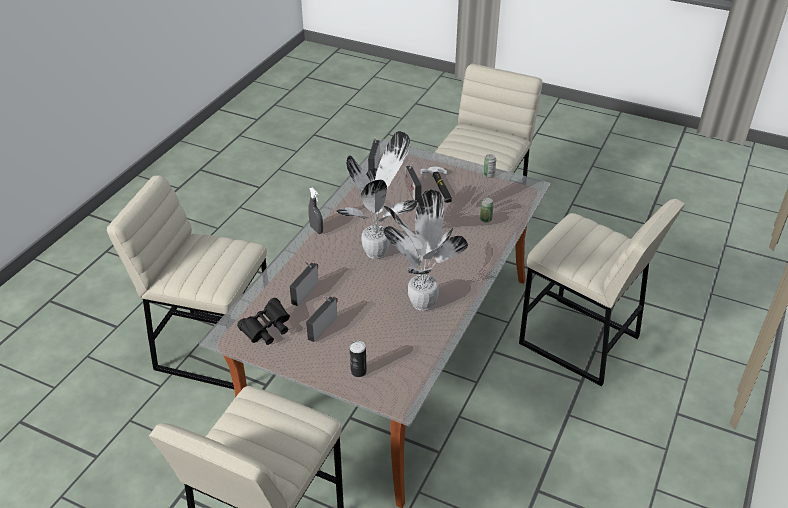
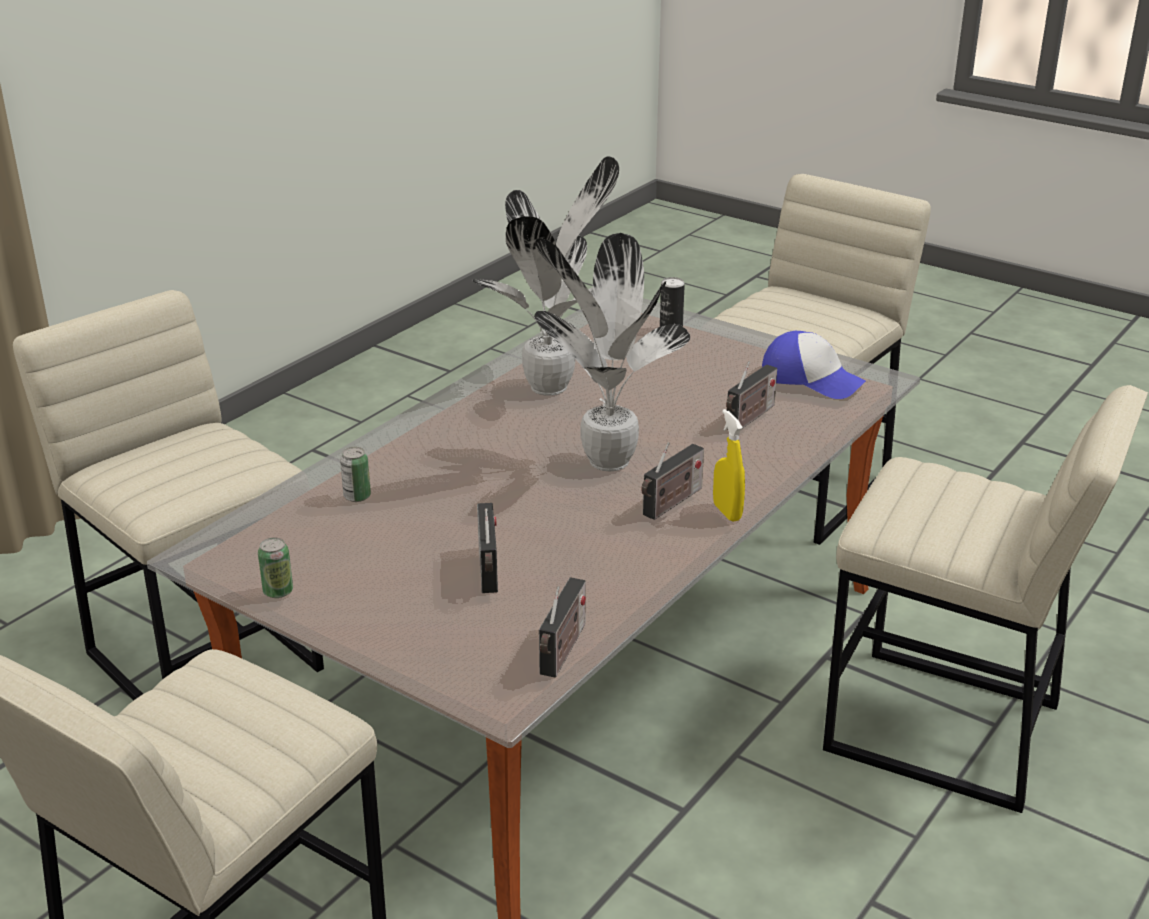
camera: 170 degrees left, 10 degrees down
black binoculars [237,298,290,345] -> cap [762,331,866,399]
radio [306,296,337,342] -> radio moved to [641,442,704,520]
grey spray bottle [308,187,323,234] -> yellow spray bottle [713,409,745,522]
hammer [420,166,452,203] -> none

